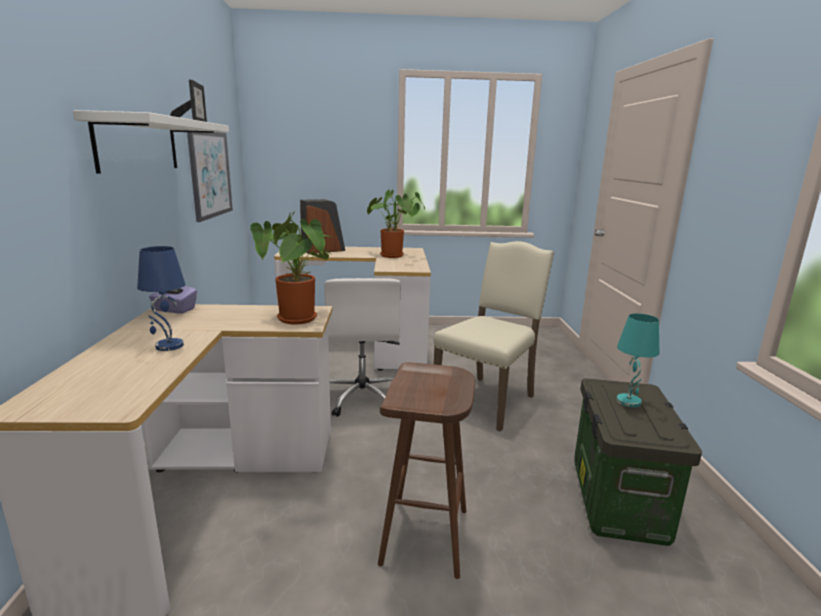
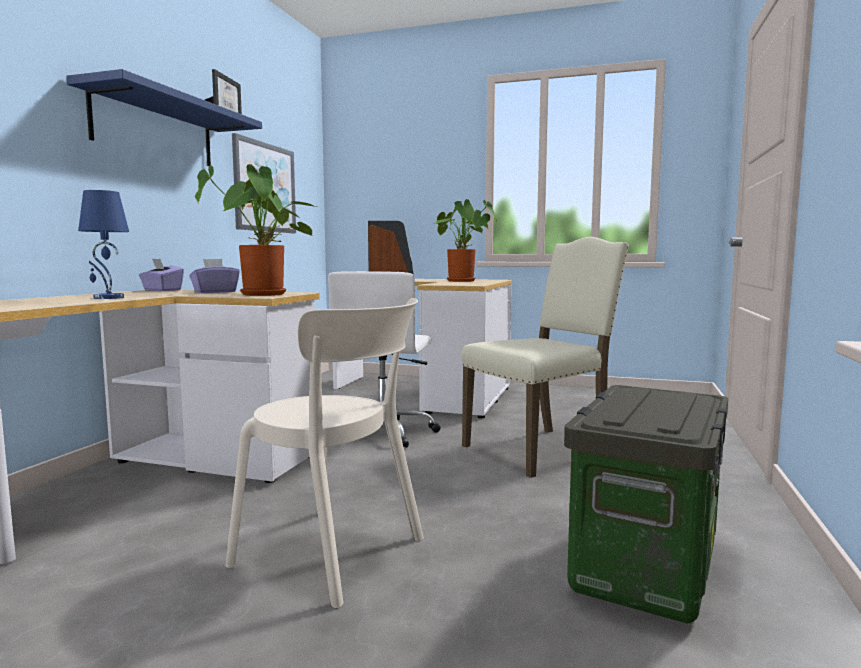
camera: 20 degrees right, 10 degrees down
white shelf [73,110,229,174] -> blue shelf [66,69,262,166]
brown stool [378,362,475,579] -> beige chair [225,298,424,609]
turquoise table lamp [616,313,659,407] -> none
none -> purple tissue box [189,259,240,293]

